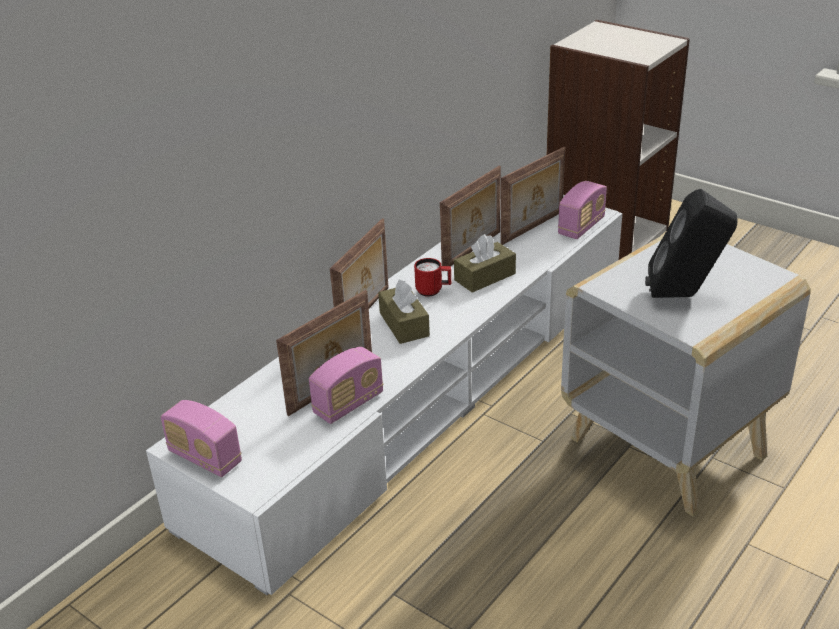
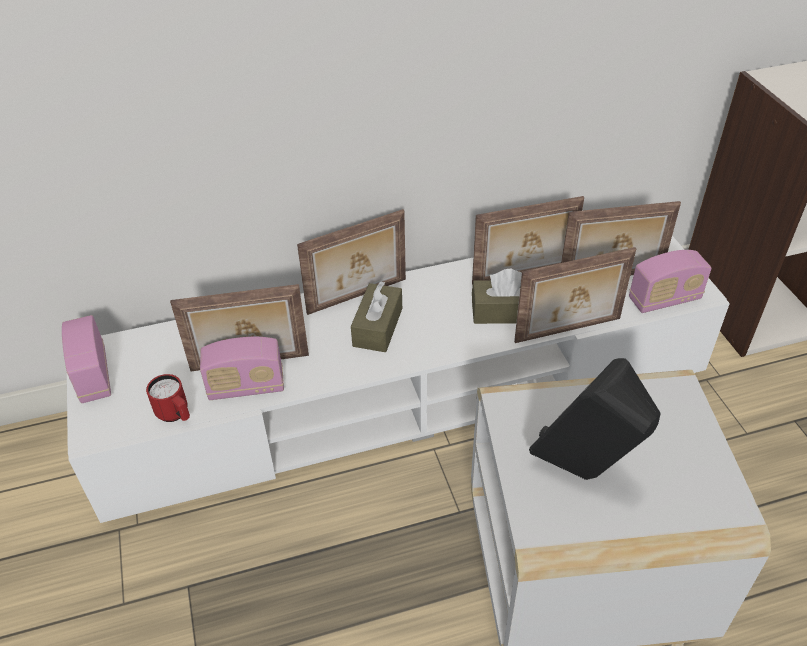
camera: 35 degrees right, 10 degrees up
red mug [414,258,451,297] -> red mug moved to [146,374,190,422]
none -> picture frame [514,247,636,343]

